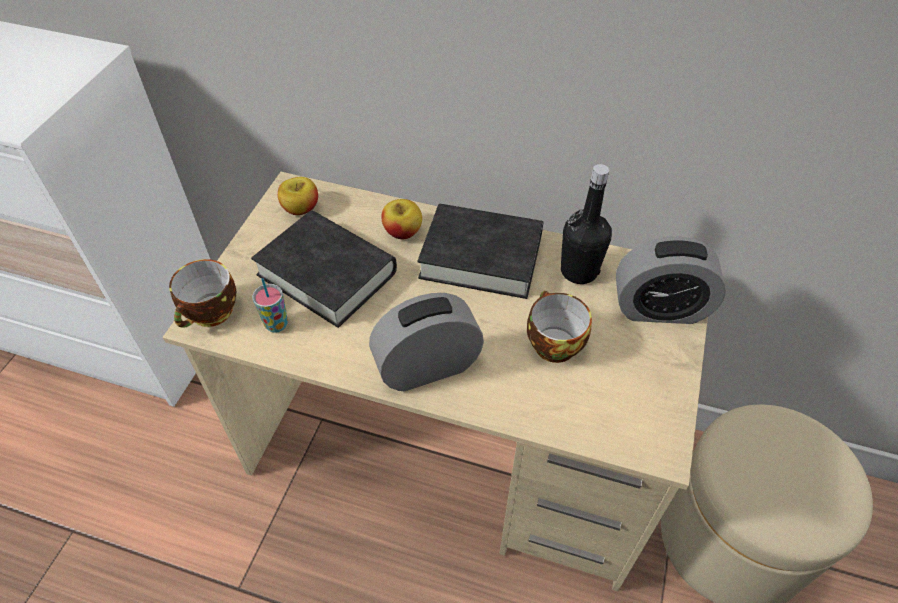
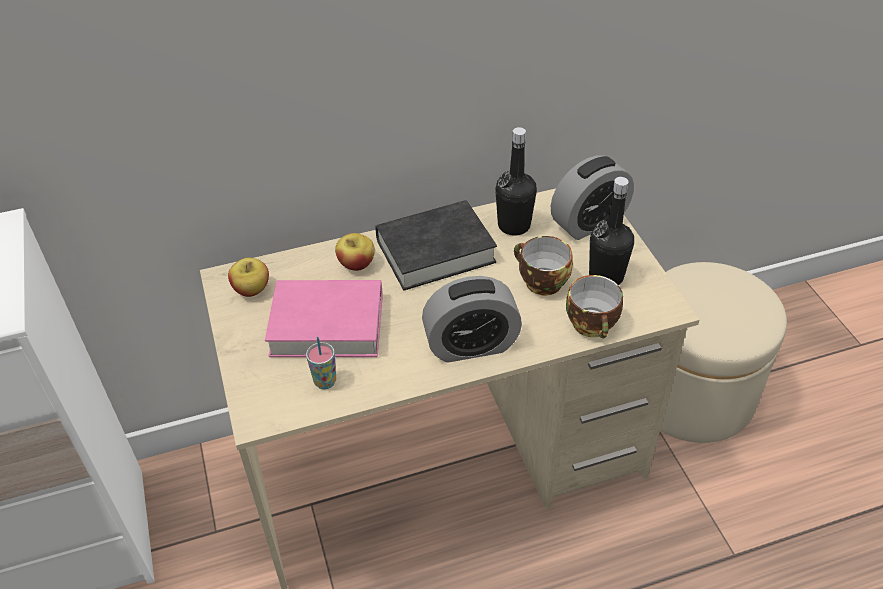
camera: 35 degrees left, 5 degrees down
cup [169,259,236,328] -> cup moved to [566,275,623,339]
black book [251,210,397,328] -> pink book [265,280,383,357]
alarm clock [369,293,484,391] -> alarm clock turned 135 degrees counterclockwise [422,276,522,363]
none -> black bottle [589,177,634,285]

